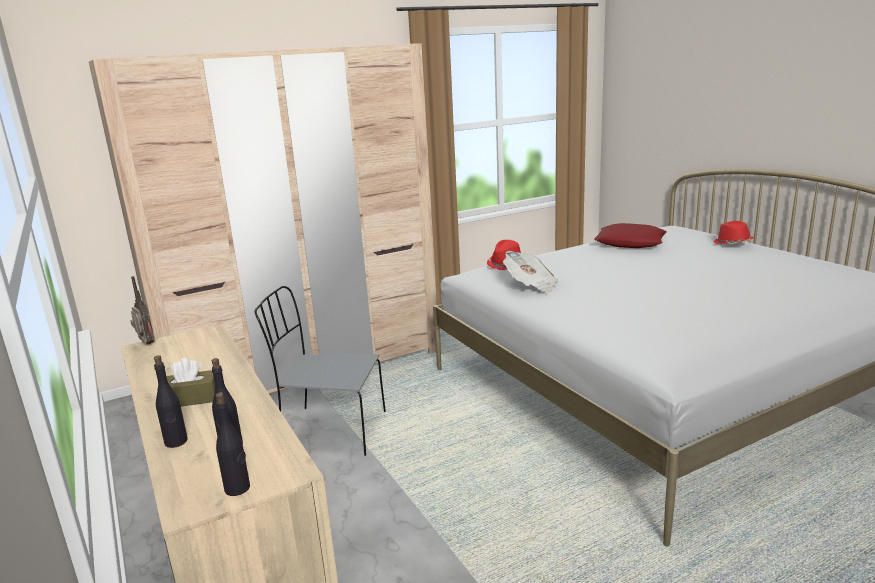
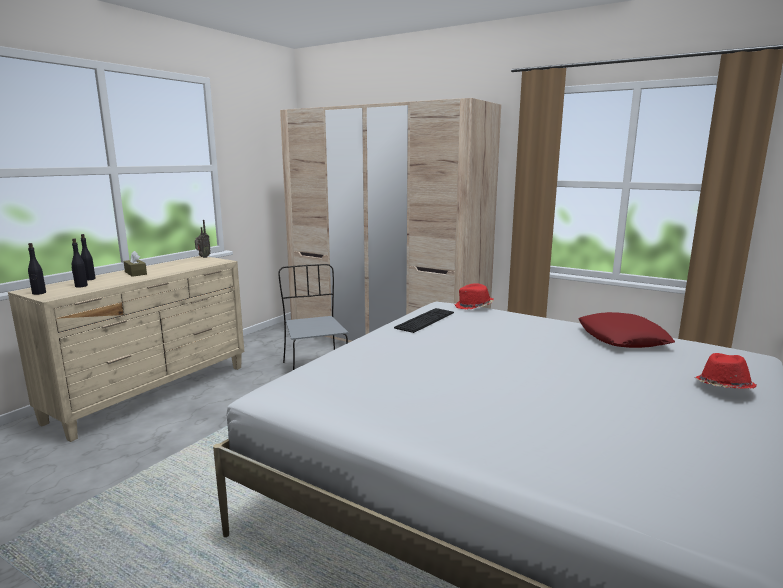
camera: 60 degrees right, 5 degrees down
newspaper [503,251,558,293] -> keyboard [394,308,454,333]

